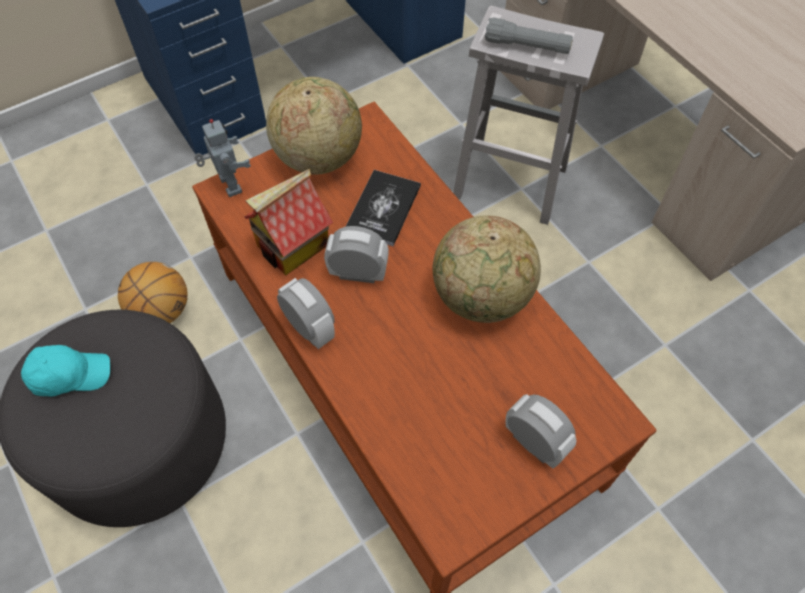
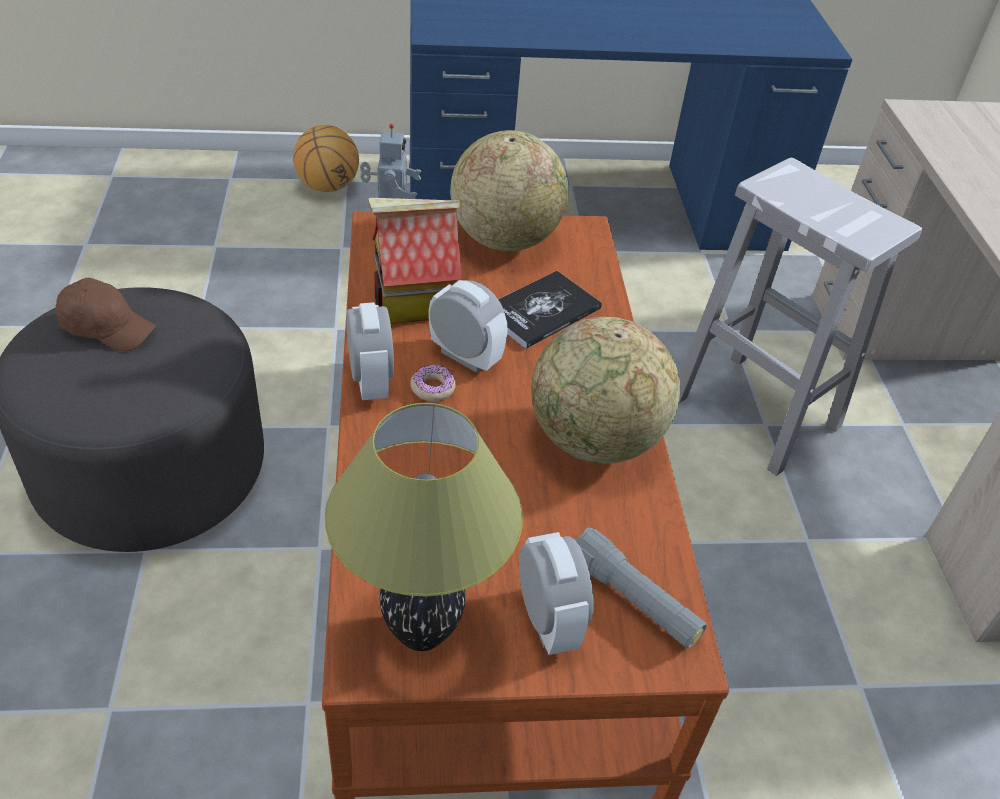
camera: 25 degrees right, 15 degrees down
turquoise cap [21,345,110,397] -> brown cap [55,278,156,351]
basketball [118,262,188,323] -> basketball moved to [293,125,359,192]
grey flashlight [485,17,573,54] -> grey flashlight moved to [575,528,707,648]
none -> table lamp [325,403,523,651]
none -> donut [410,364,456,401]

